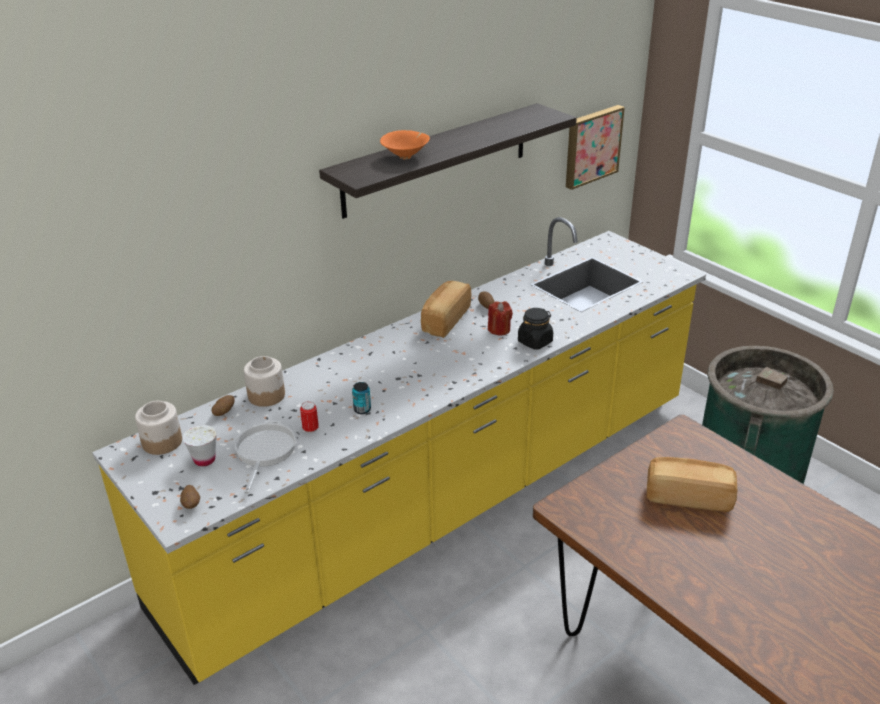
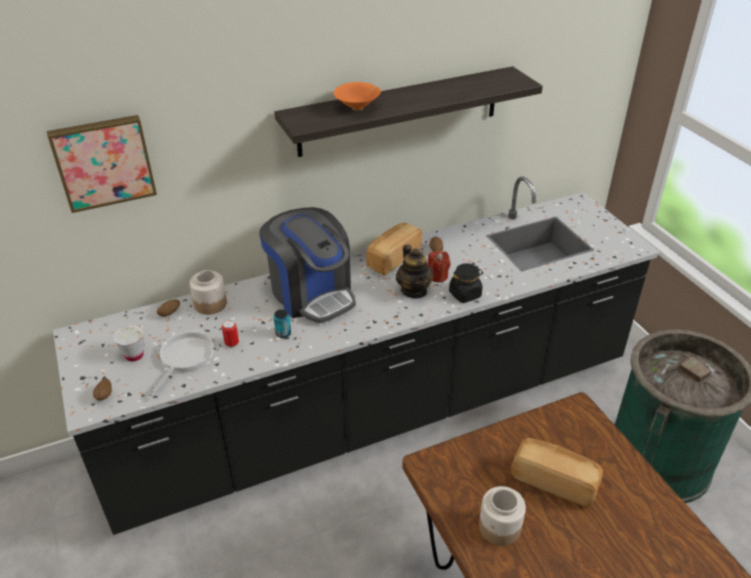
camera: 15 degrees right, 5 degrees up
yellow counter [92,217,706,685] -> black counter [53,176,660,535]
jar [135,401,182,455] -> jar moved to [479,486,526,546]
picture [566,105,625,190] -> picture moved to [47,115,157,213]
none -> coffee machine [259,207,356,323]
none -> teapot [396,244,434,299]

